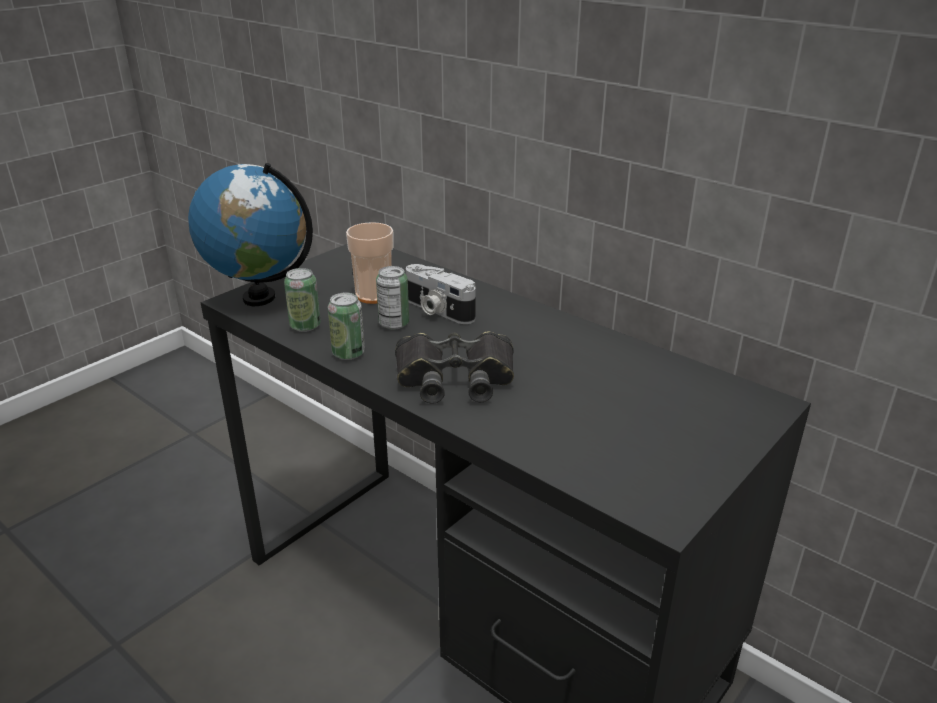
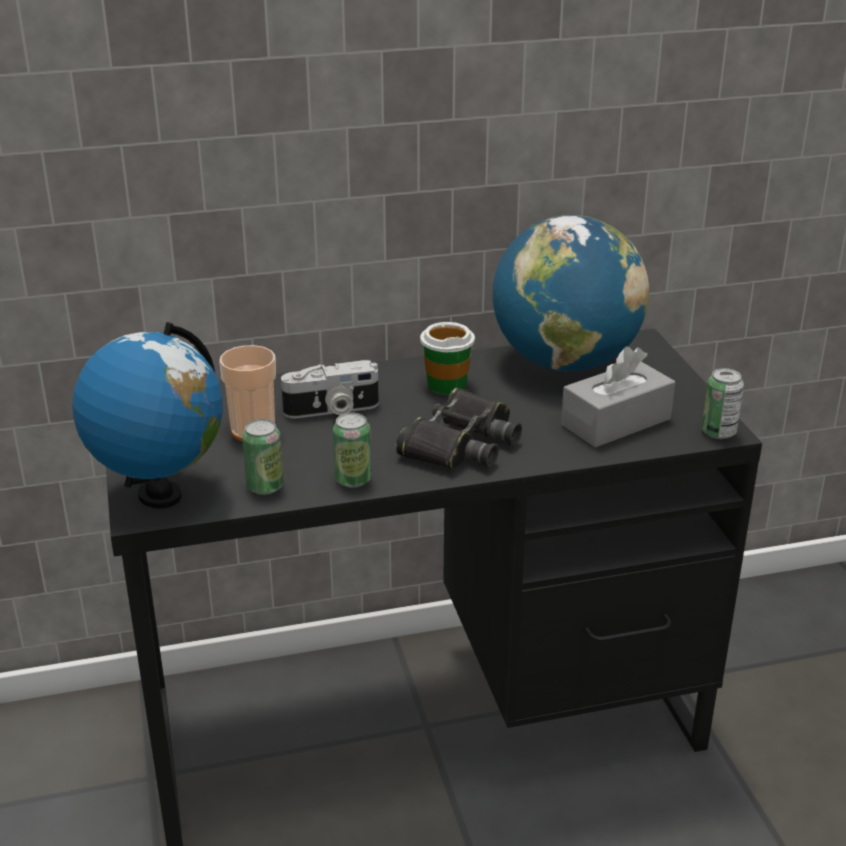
camera: 55 degrees left, 0 degrees up
can [376,266,409,330] -> can moved to [702,368,744,439]
none -> cup [420,322,475,395]
none -> globe [492,215,649,372]
none -> grey tissue box [561,346,675,448]

